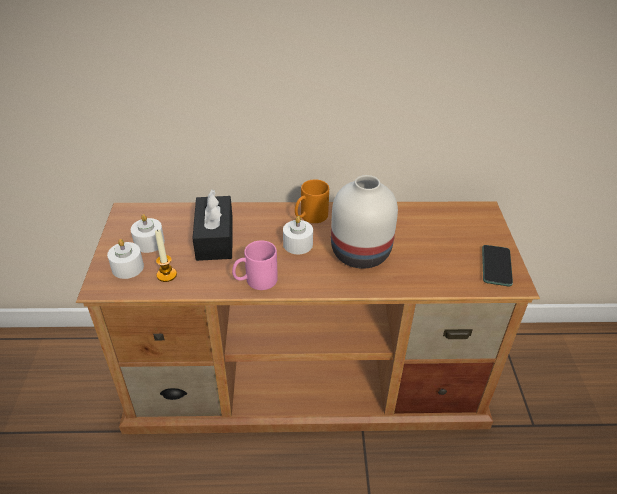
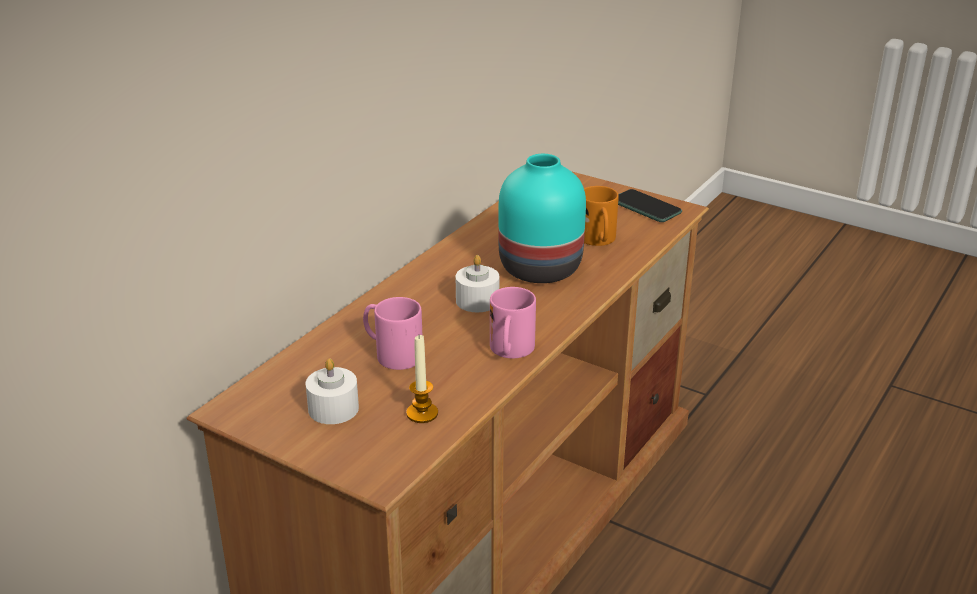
camera: 55 degrees left, 10 degrees down
white candle [107,239,144,279] -> none
black tissue box [192,189,233,261] -> pink mug [363,297,422,370]
orange mug [295,179,329,223] -> orange mug moved to [584,186,619,246]
white vase [331,175,398,269] -> turquoise vase [498,154,586,283]

